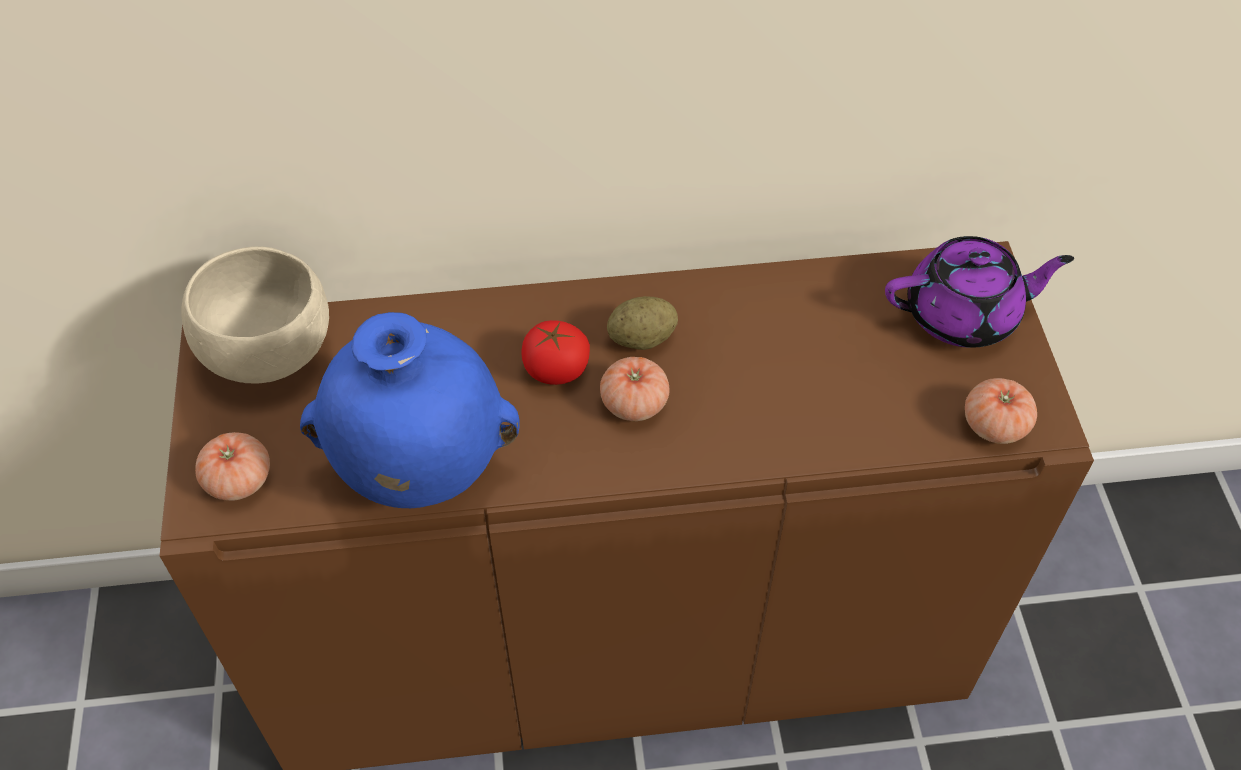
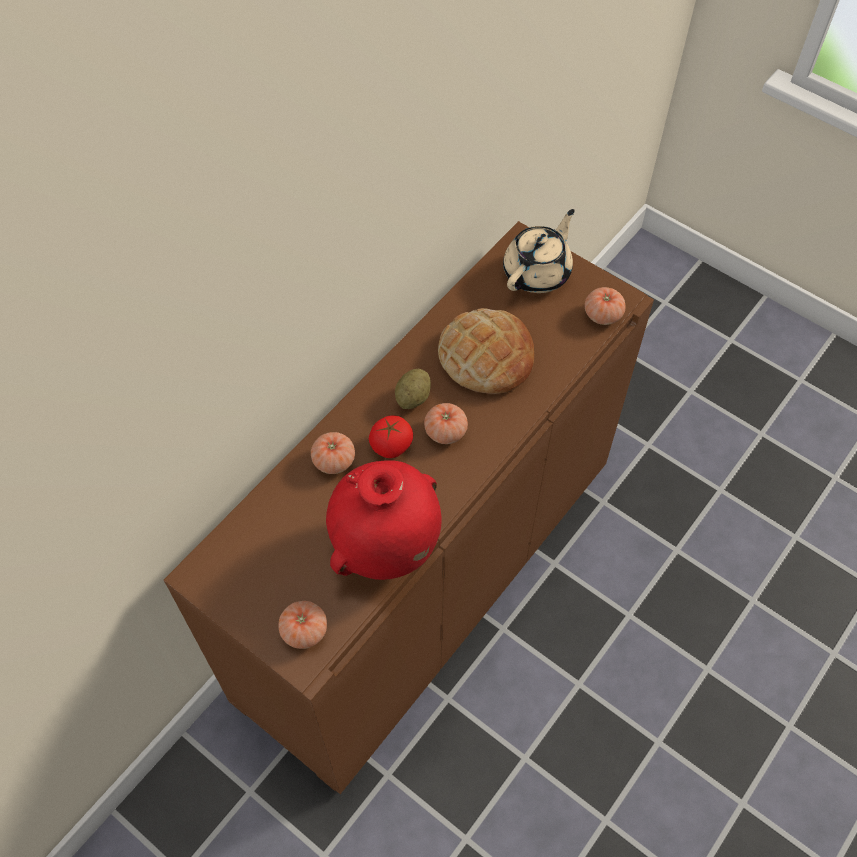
camera: 45 degrees left, 5 degrees up
beige bowl [181,246,329,384] -> none
blue vase [300,312,520,508] -> red vase [326,460,442,580]
purple teapot [885,236,1074,348] -> beige teapot [503,209,574,293]
none -> tomato [311,432,355,474]
none -> bread [438,308,534,394]

